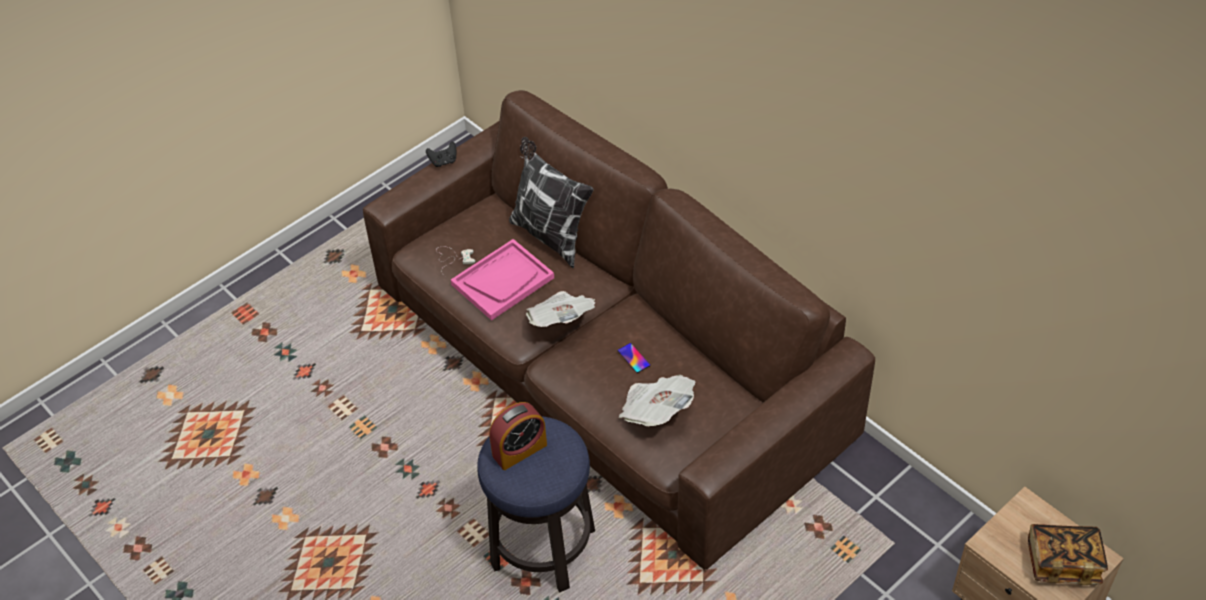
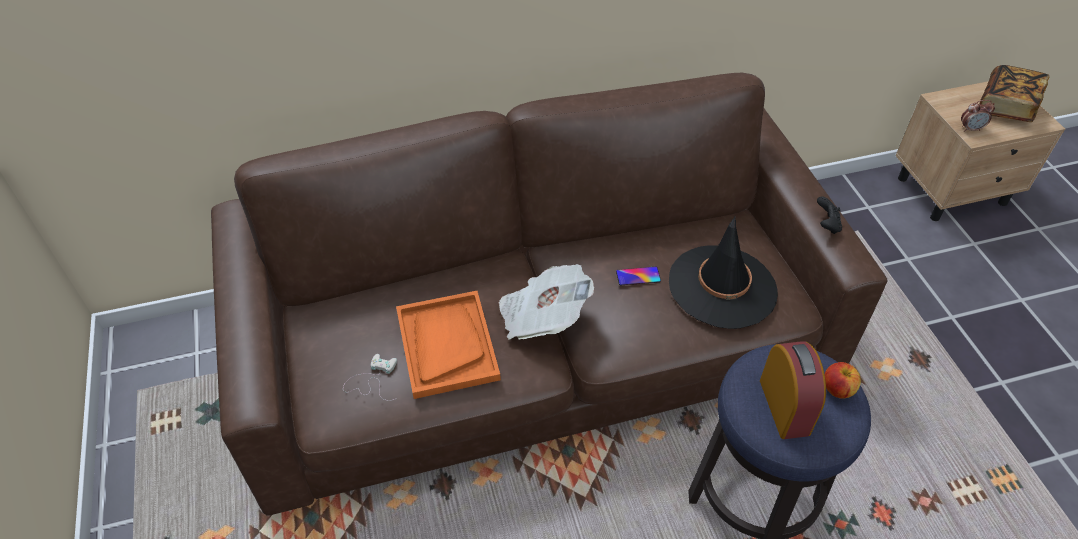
camera: 65 degrees left, 0 degrees up
black game controller [426,141,456,167] -> black game controller moved to [817,196,842,234]
pink tray [451,239,554,321] -> orange tray [396,291,501,399]
pillow [509,137,594,268] -> none
newspaper [619,375,696,426] -> black hat [669,215,778,329]
none -> apple [825,362,861,399]
none -> alarm clock [961,100,995,132]

